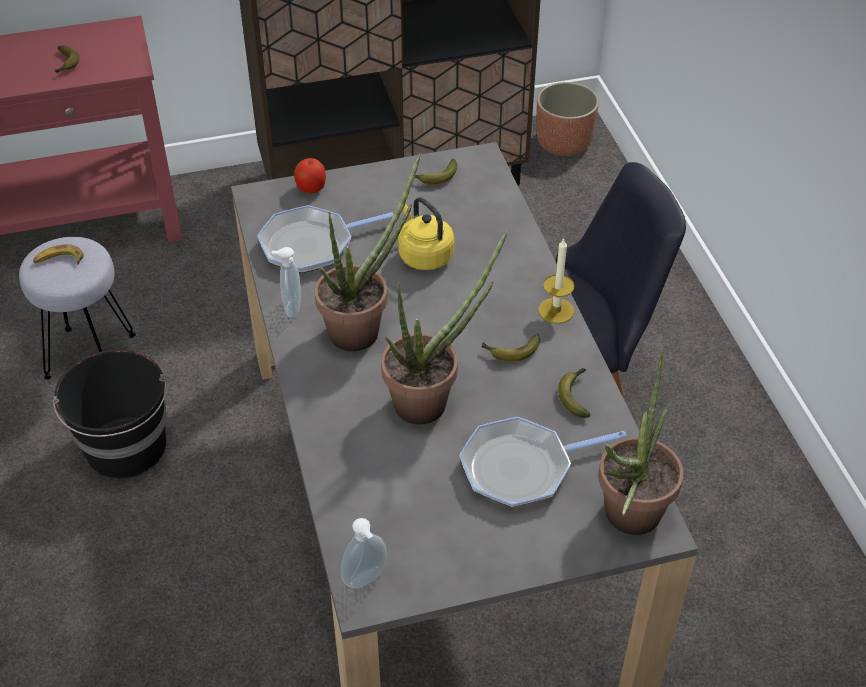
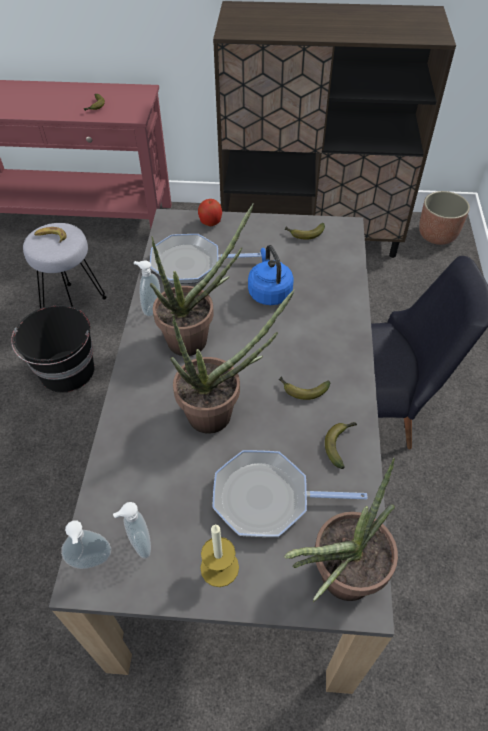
camera: 20 degrees right, 5 degrees up
yellow kettle [398,197,455,270] -> blue kettle [248,245,294,305]
candle [538,238,575,324] -> candle moved to [200,525,239,587]
none -> soap dispenser [113,502,151,559]

